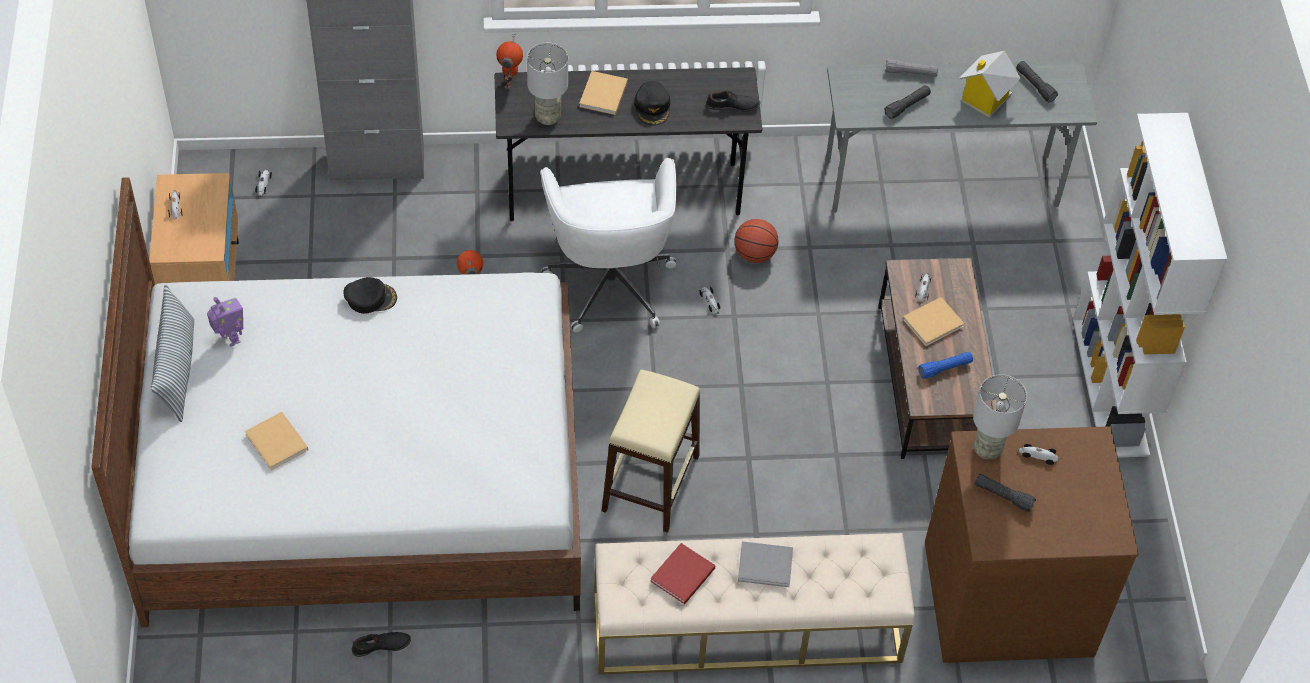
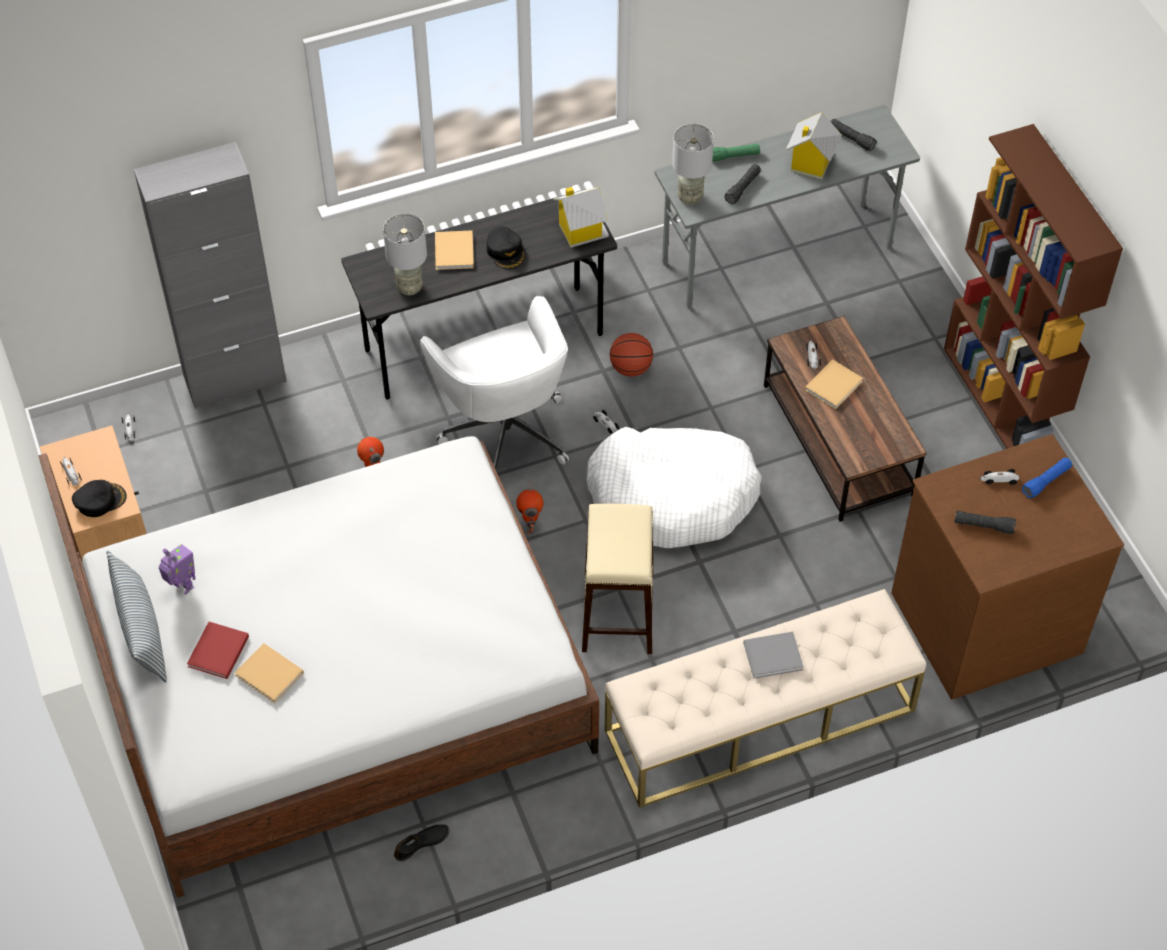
camera: 15 degrees left, 0 degrees up
black cap [344,277,397,314] -> black cap moved to [72,480,127,517]
toy robot [496,33,523,89] -> toy robot moved to [516,481,544,535]
red book [650,543,716,604] -> red book moved to [187,622,249,679]
black shoe [706,91,760,112] -> toy house [553,187,609,248]
grey flashlight [885,58,938,77] -> green flashlight [712,143,760,162]
blue flashlight [918,352,973,379] -> blue flashlight moved to [1022,458,1072,498]
grey table lamp [973,374,1027,459] -> grey table lamp moved to [672,123,714,205]
white bookcase [1073,113,1227,458] -> brown bookcase [944,124,1123,449]
none -> white dog bed [586,427,762,548]

